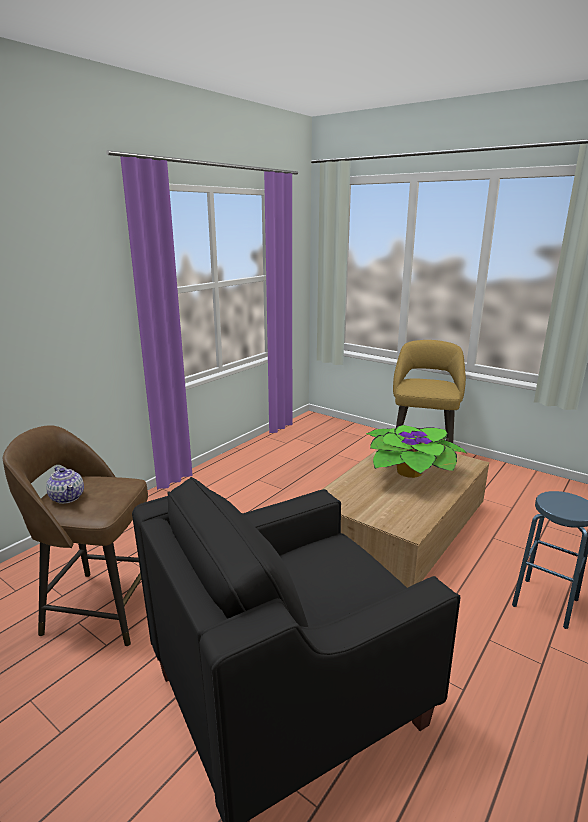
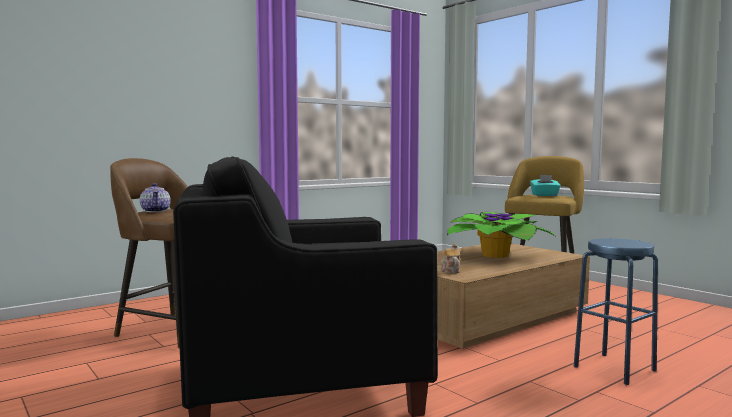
camera: 15 degrees right, 15 degrees down
none -> teapot [440,243,461,273]
none -> turquoise tissue box [530,175,561,196]

